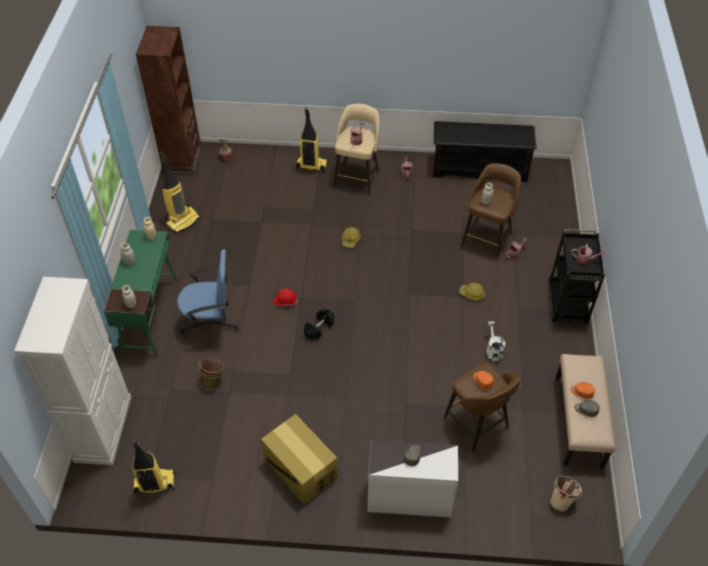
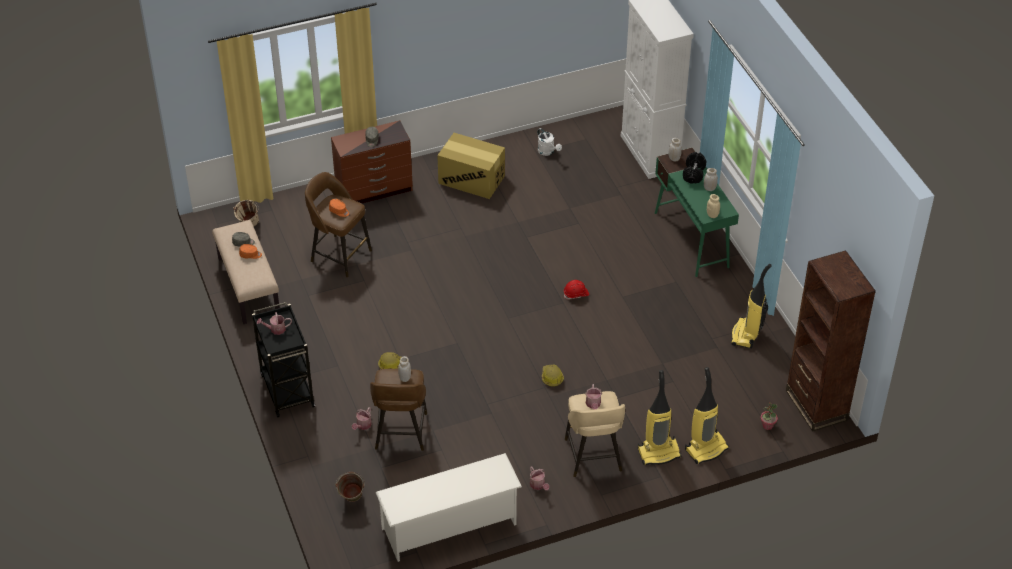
camera: 155 degrees right, 5 degrees down
vacuum cleaner [131,441,175,495] -> vacuum cleaner moved to [685,367,729,464]
blue office chair [177,249,239,349] -> none
green bucket [198,358,224,390] -> green bucket moved to [336,472,365,502]
black dumbbell [304,309,334,339] -> black dumbbell moved to [683,152,707,184]
white dresser [367,440,458,517] -> brown dresser [331,120,413,204]
black shoe rack [433,121,537,182] -> white shoe rack [375,453,522,562]
white watering can [486,321,505,361] -> white watering can moved to [537,128,562,156]

